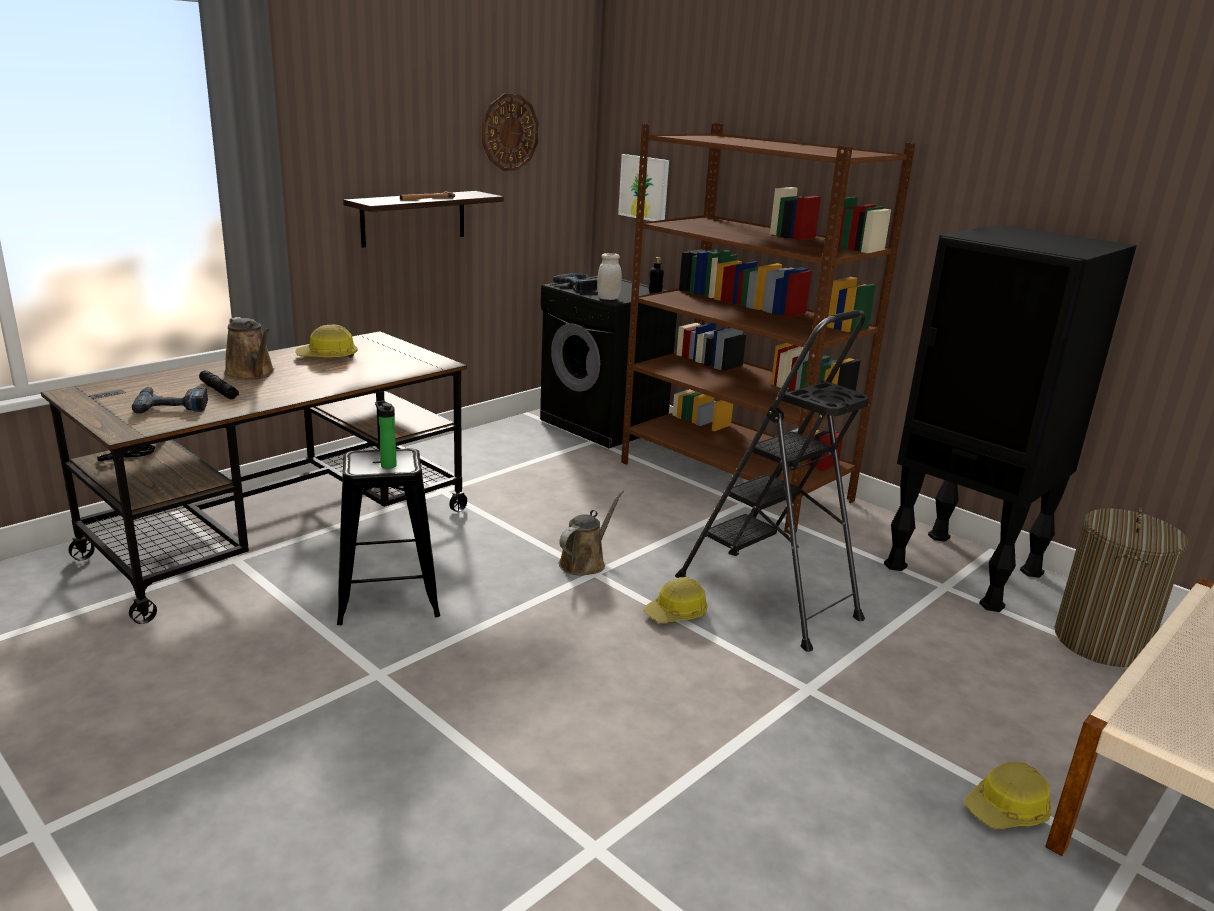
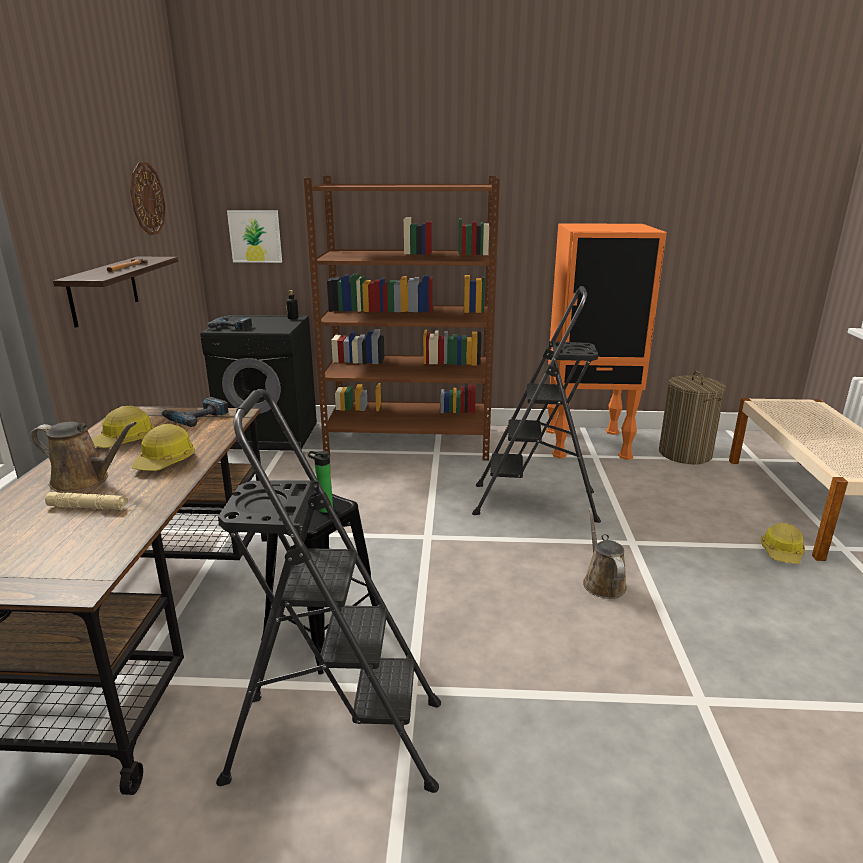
camera: 40 degrees left, 0 degrees up
power drill [132,386,208,414] -> power drill moved to [161,397,229,427]
black flashlight [199,370,239,399] -> beige flashlight [45,492,128,510]
brown watering can [559,490,624,576] -> brown watering can moved to [583,508,627,599]
white jar [597,253,622,300] -> none
hard hat [643,577,708,623] -> hard hat moved to [131,424,195,471]
black cabinet [884,224,1137,612] -> orange cabinet [546,223,667,460]
none -> step ladder [216,389,441,793]

